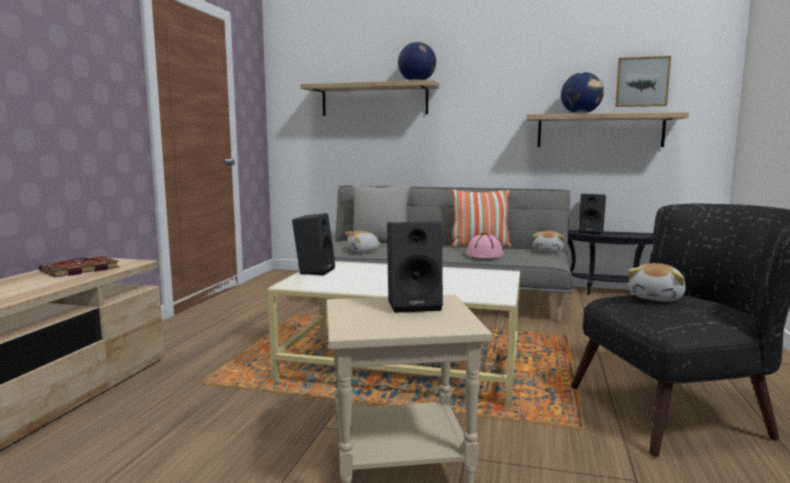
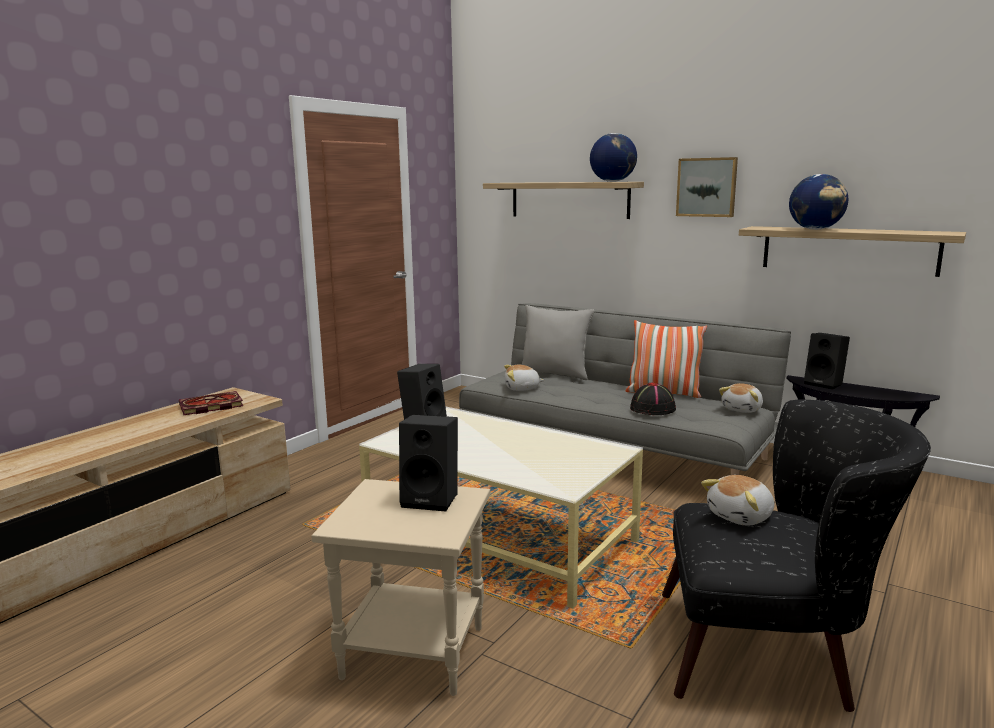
camera: 20 degrees right, 5 degrees up
pink hat [466,233,504,258] -> black hat [630,382,676,415]
picture [615,56,671,107] -> picture moved to [676,157,738,217]

